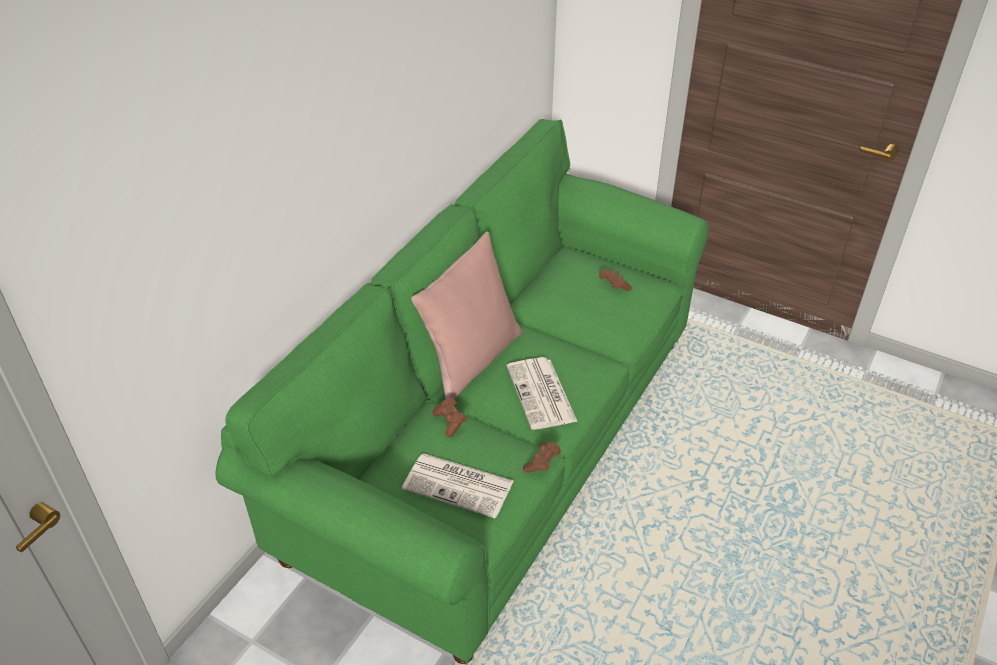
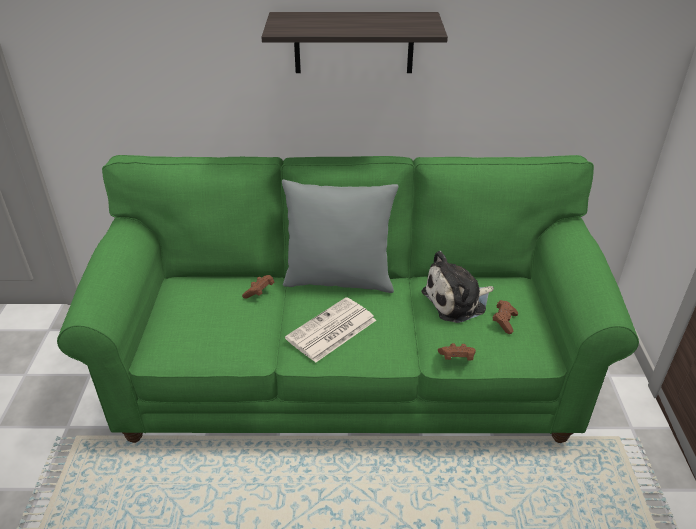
camera: 60 degrees right, 5 degrees down
newspaper [402,453,514,518] -> none
pink pillow [411,231,522,399] -> grey pillow [282,180,399,293]
brown game controller [523,442,561,473] -> brown game controller moved to [438,343,476,360]
none -> shelf [261,12,448,73]
none -> plush toy [421,251,494,323]

